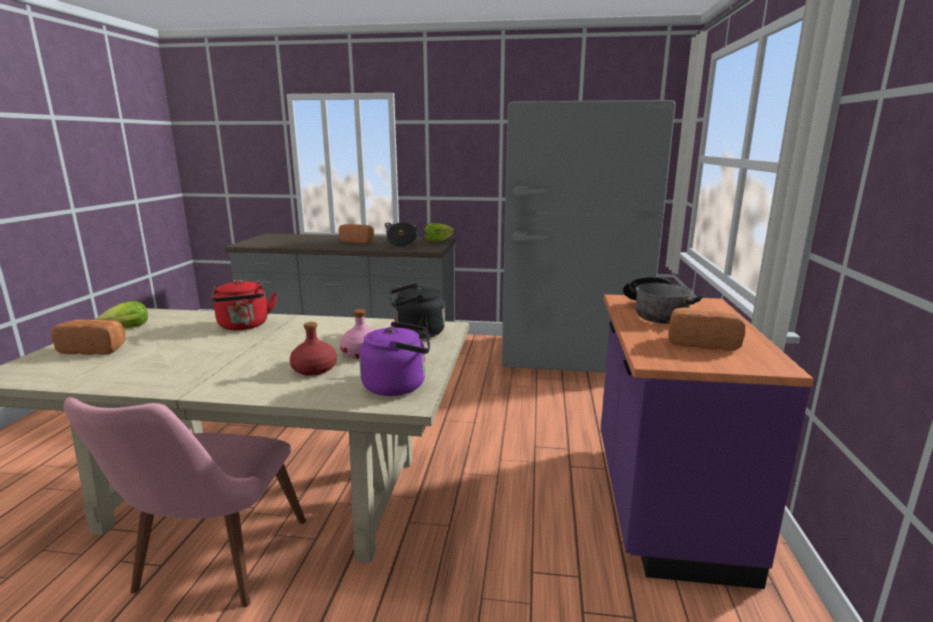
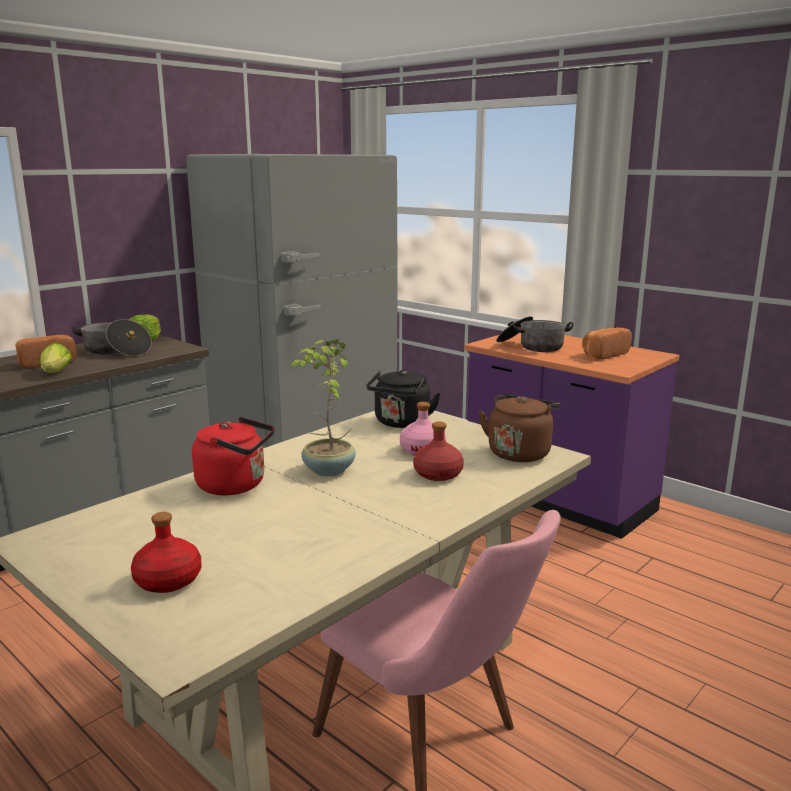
camera: 55 degrees left, 0 degrees up
bread [51,319,126,355] -> red bottle [131,512,201,593]
lettuce [96,301,148,328] -> lettuce moved to [40,343,71,373]
purple kettle [359,322,430,396] -> brown kettle [478,395,560,462]
none -> potted plant [290,339,356,476]

